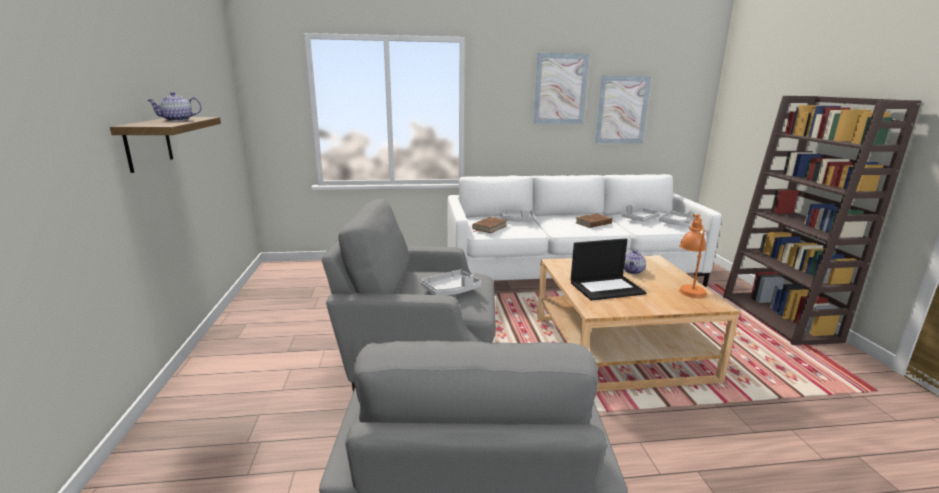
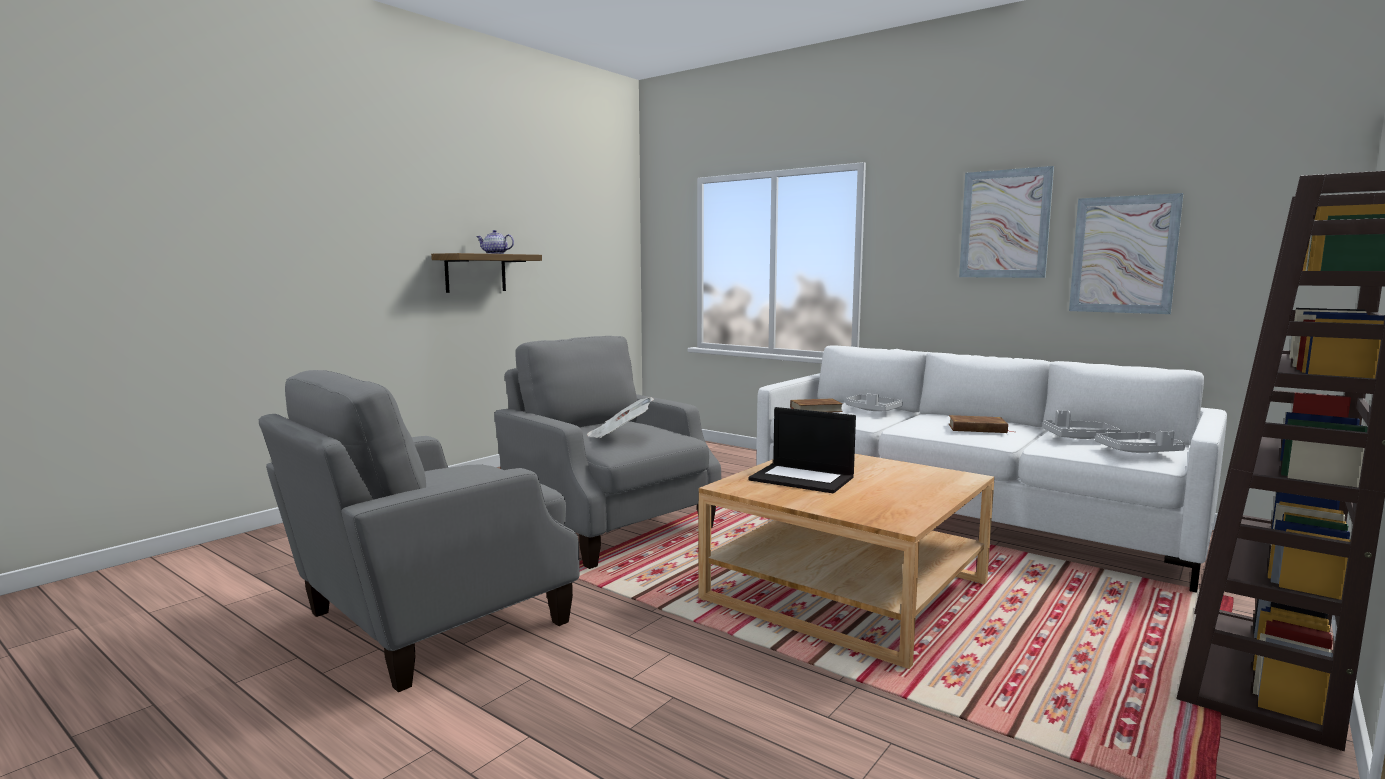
camera: 45 degrees right, 10 degrees down
grey tray [420,270,482,296] -> newspaper [587,397,654,438]
teapot [624,250,646,274] -> none
orange table lamp [679,214,707,298] -> none

